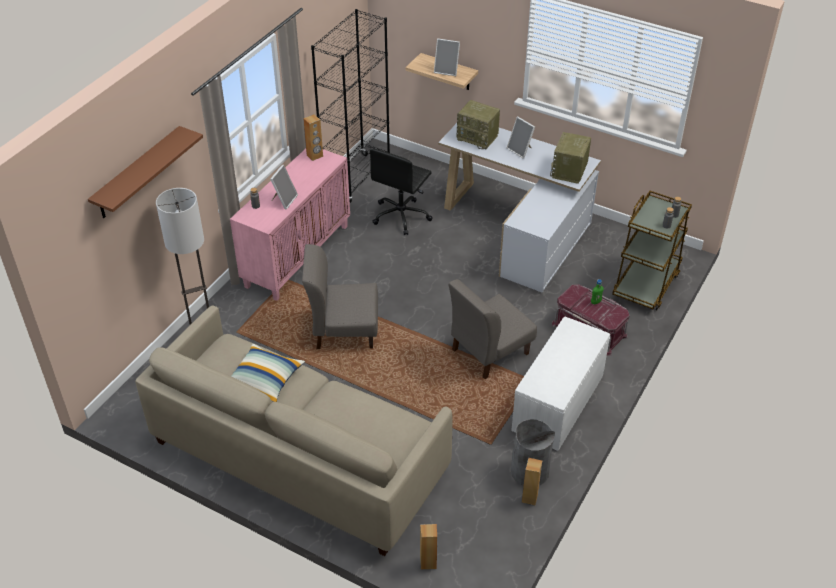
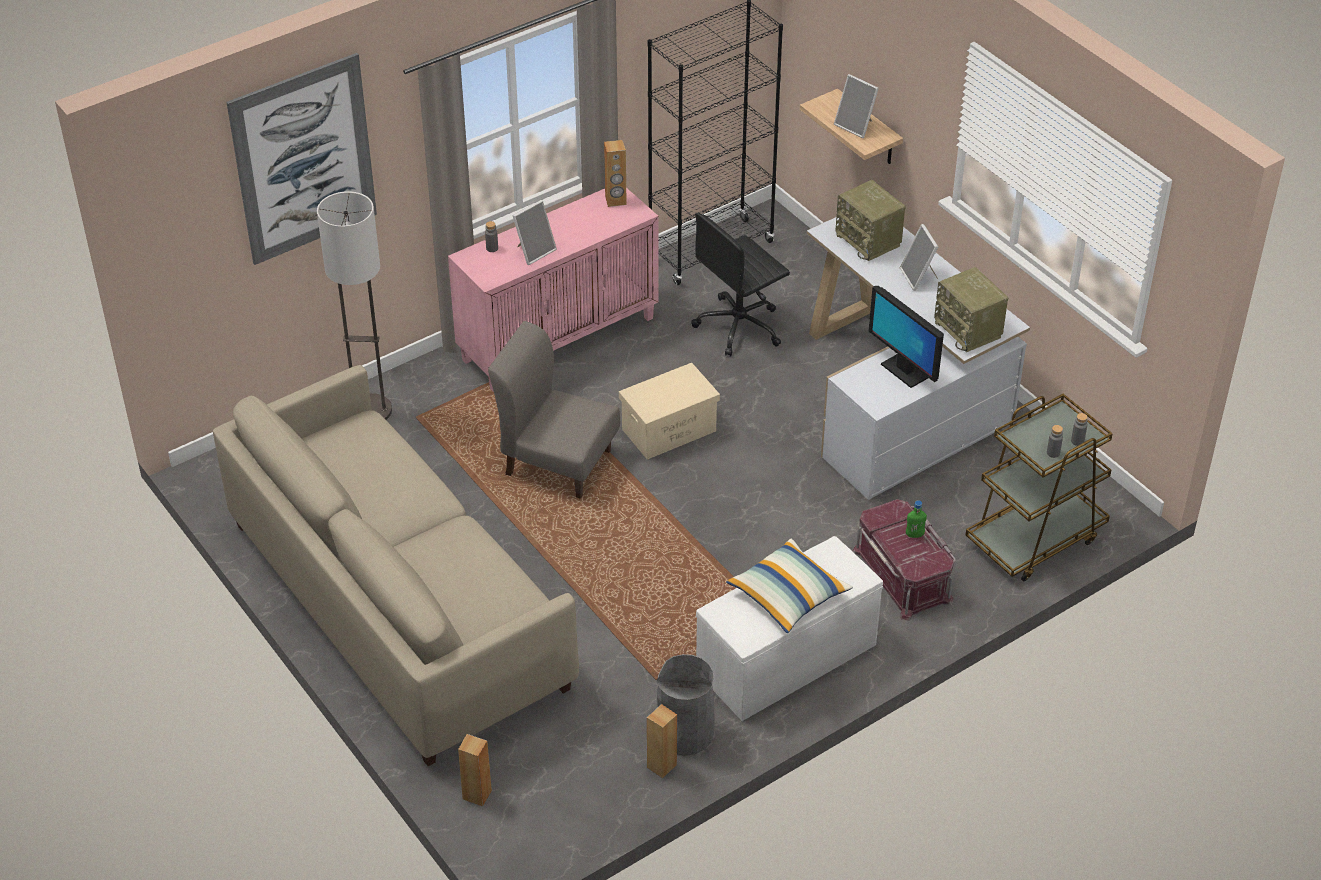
camera: 25 degrees right, 0 degrees up
brown shelf [88,126,203,218] -> picture [227,53,377,265]
pillow [231,344,305,402] -> pillow moved to [726,539,853,633]
grey chair [448,279,537,379] -> none
radio [550,132,591,184] -> radio turned 75 degrees counterclockwise [934,267,1008,352]
none -> beige storage box [619,363,720,459]
none -> monitor [869,286,944,388]

